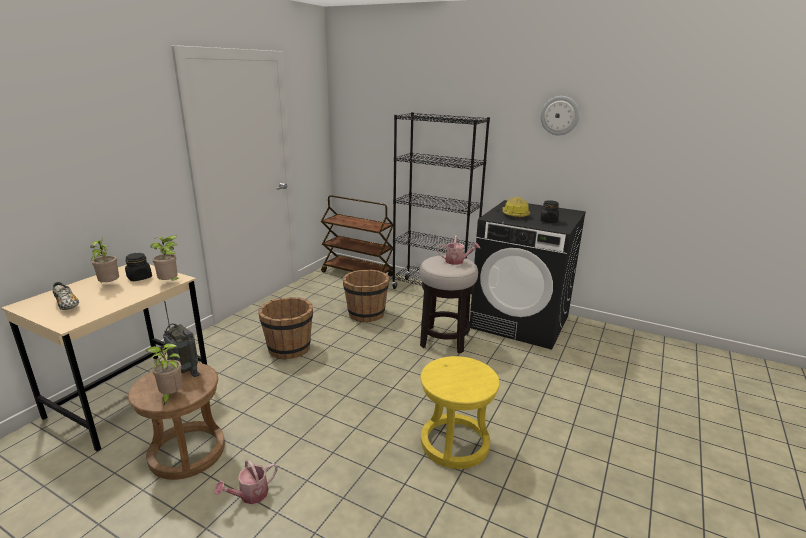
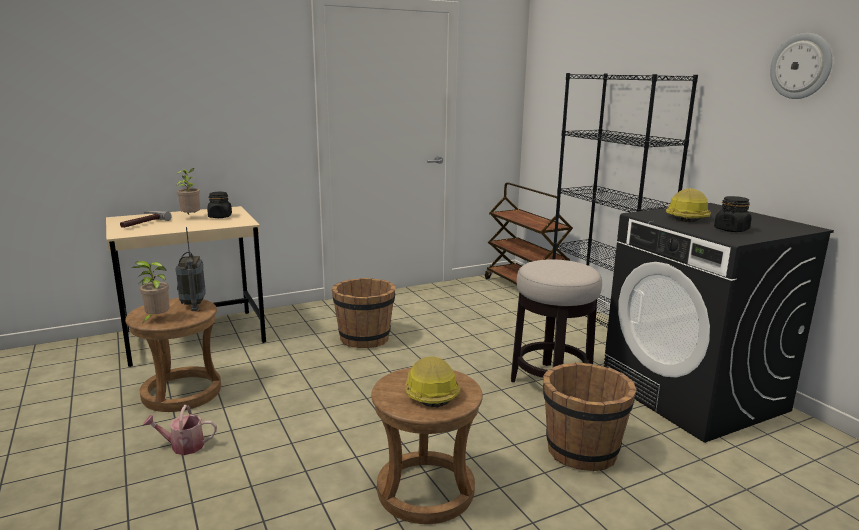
camera: 35 degrees right, 5 degrees down
shoe [52,282,79,310] -> hammer [120,211,172,228]
potted plant [150,235,179,280] -> none
brown bucket [343,270,389,322] -> brown bucket moved to [543,362,637,471]
yellow stool [420,356,500,469] -> brown stool [371,367,483,524]
watering can [437,235,480,265] -> none
none -> hard hat [405,356,460,407]

